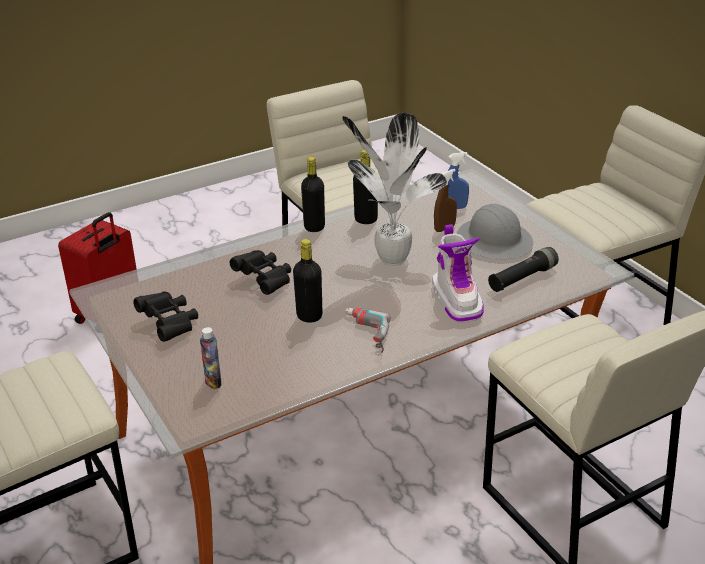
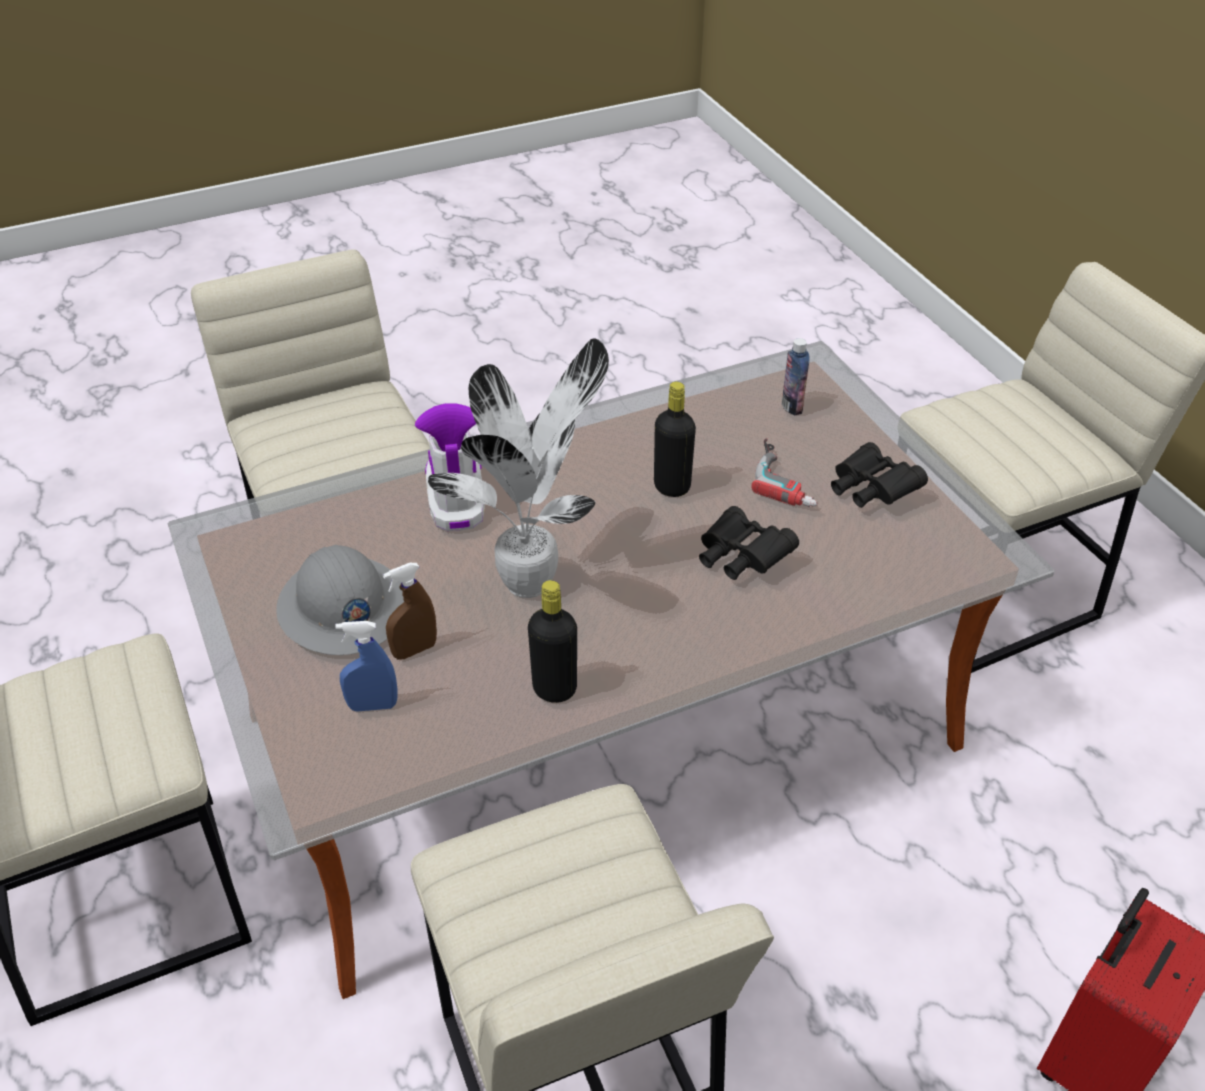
camera: 175 degrees left, 10 degrees up
black bottle [301,156,325,232] -> none
power drill [345,308,391,353] -> power drill moved to [751,438,818,507]
black flashlight [488,247,559,292] -> none

